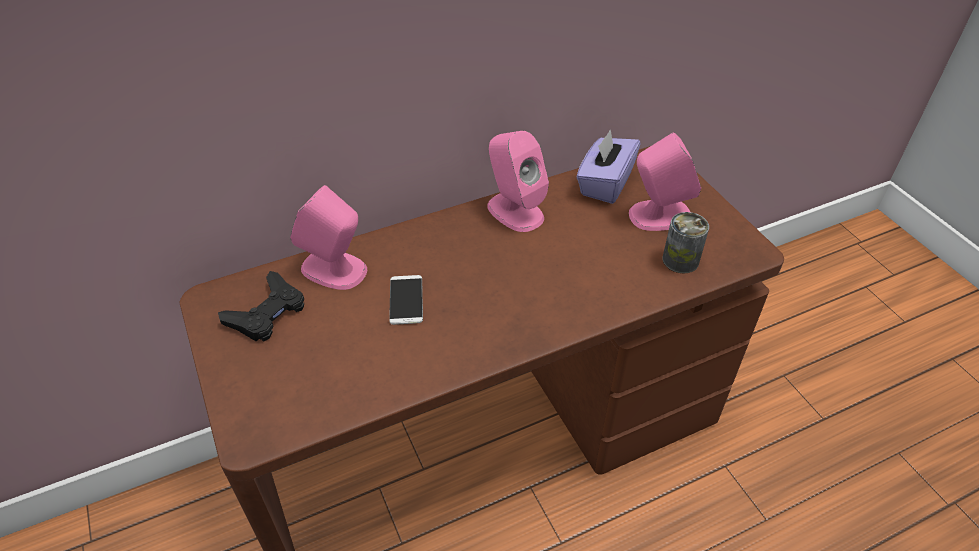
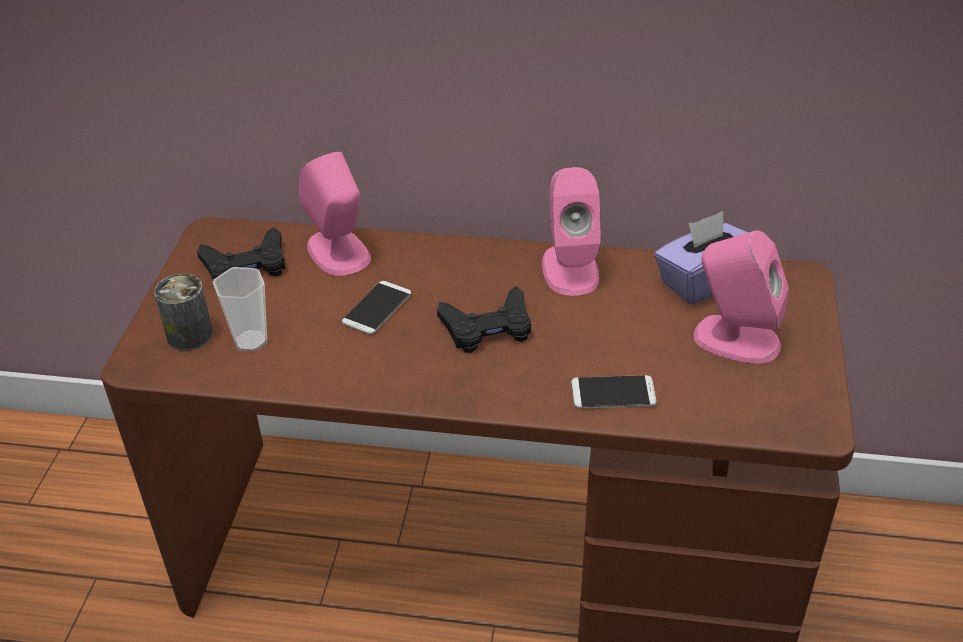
camera: 35 degrees right, 5 degrees down
can [662,212,709,273] -> can moved to [154,274,213,351]
none -> cup [213,267,267,352]
none -> black game controller [437,286,531,353]
none -> phone [571,375,657,408]

